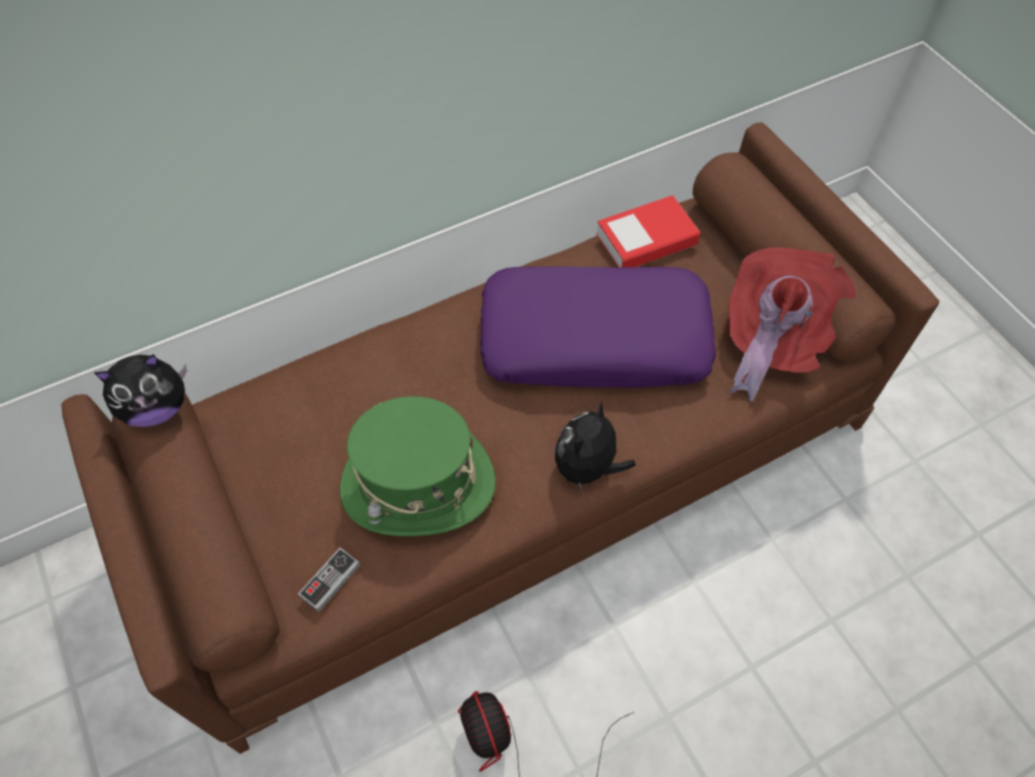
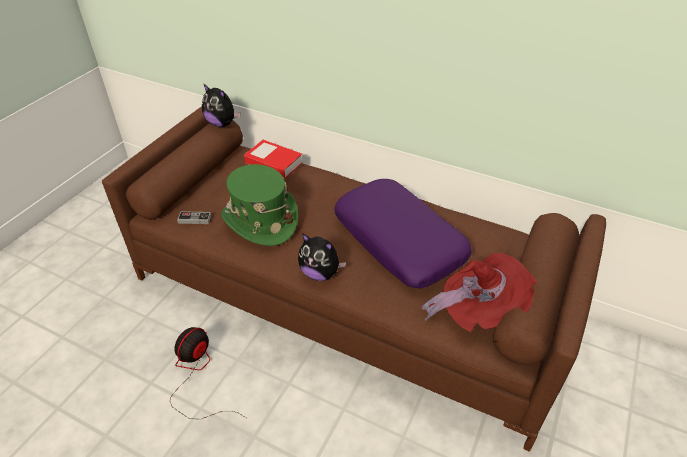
camera: 55 degrees right, 15 degrees down
plush toy [555,402,636,495] -> plush toy turned 150 degrees counterclockwise [298,233,346,281]
book [596,195,700,267] -> book moved to [244,140,303,178]

